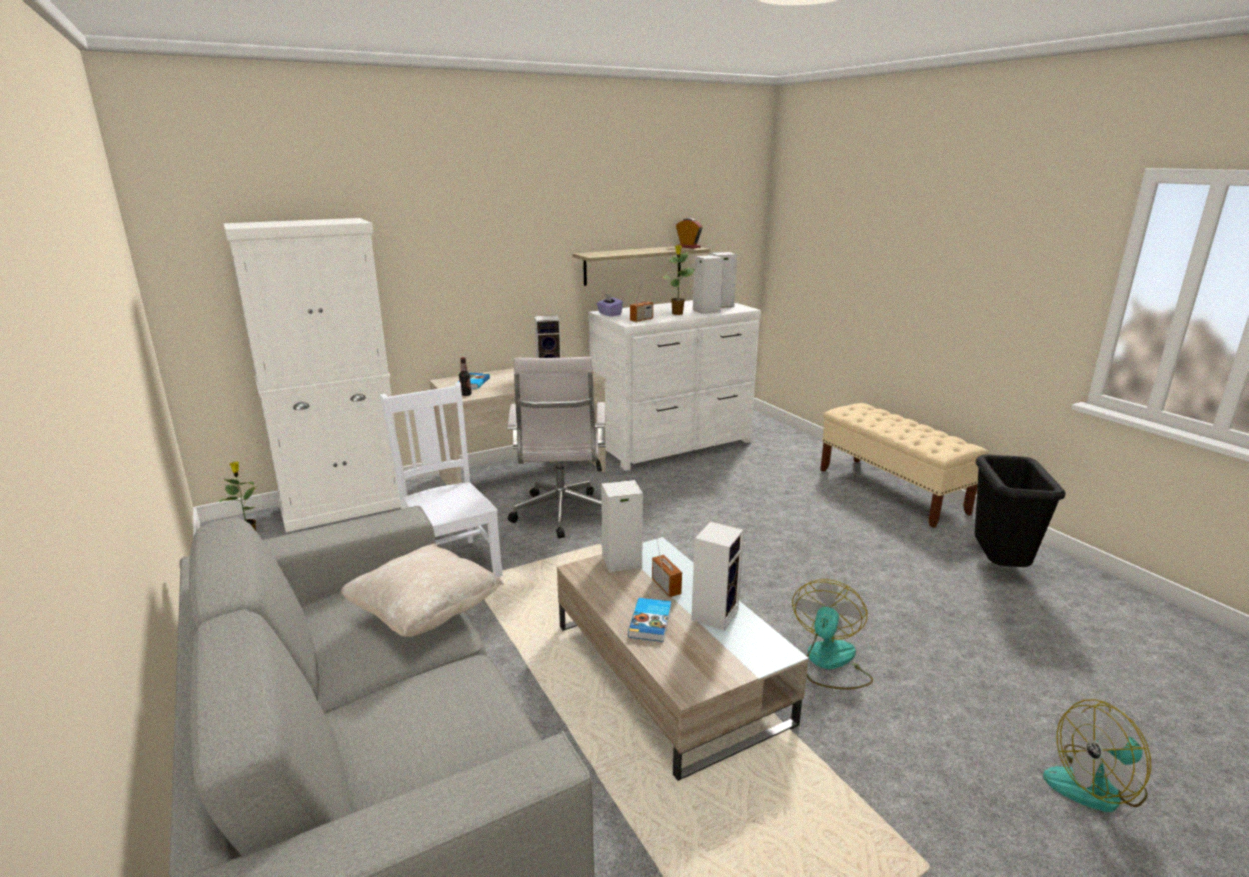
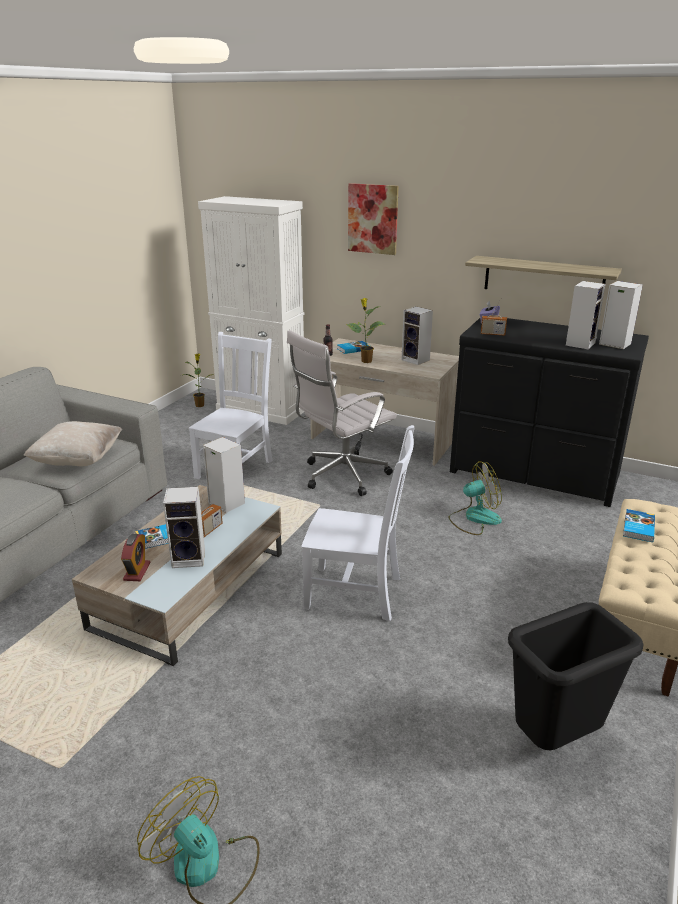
camera: 55 degrees right, 5 degrees up
white dresser [588,300,761,471] -> black dresser [450,318,649,507]
potted plant [662,245,695,315] -> potted plant moved to [346,298,385,363]
alarm clock [676,218,703,249] -> alarm clock moved to [121,534,151,581]
fan [792,579,873,690] -> fan moved to [448,461,502,535]
none -> white chair [301,425,414,621]
none -> picture [348,183,399,255]
none -> book [623,509,655,542]

